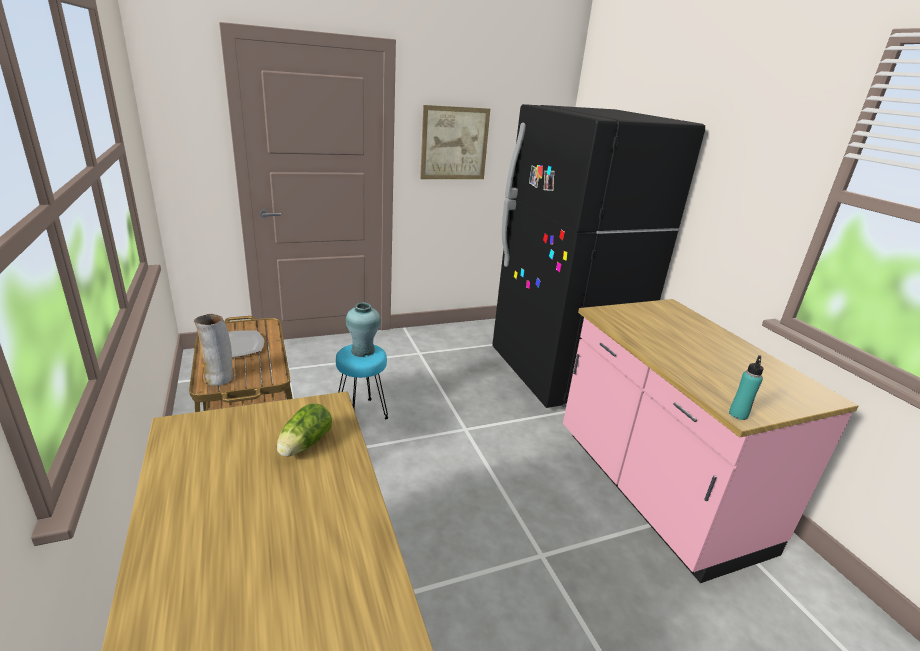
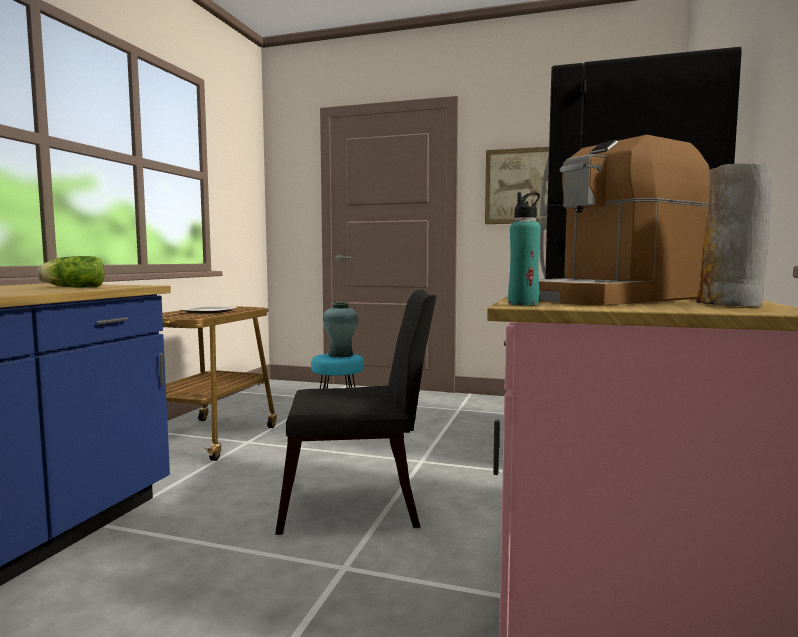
camera: 40 degrees right, 20 degrees down
vase [194,314,233,386] -> vase moved to [696,163,771,306]
none -> black chair [275,289,437,535]
none -> coffee machine [539,135,710,305]

